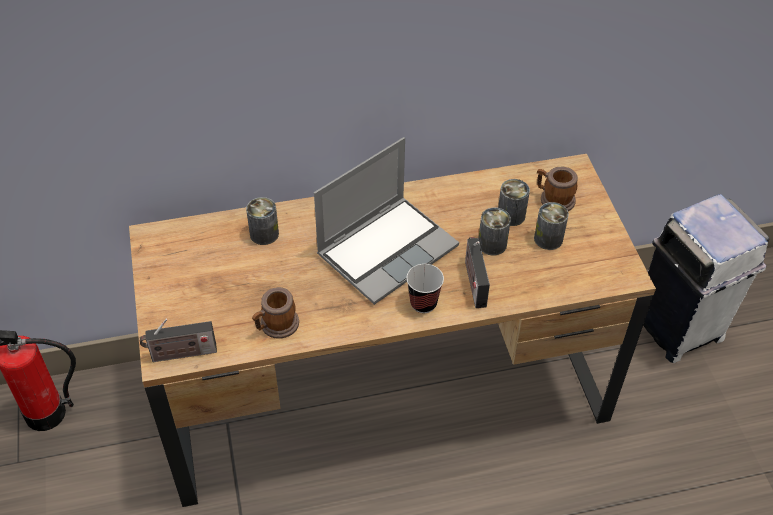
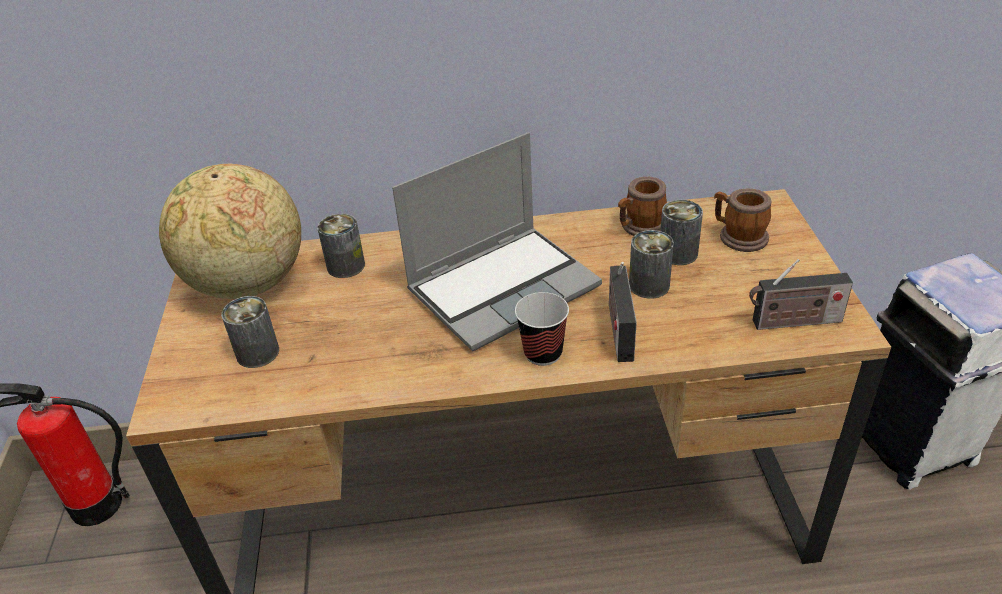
camera: 10 degrees right, 10 degrees down
radio [140,318,217,362] -> radio moved to [749,259,853,330]
mug [252,287,299,339] -> mug moved to [618,177,667,236]
can [534,202,569,250] -> can moved to [221,296,279,368]
none -> globe [159,164,301,299]

